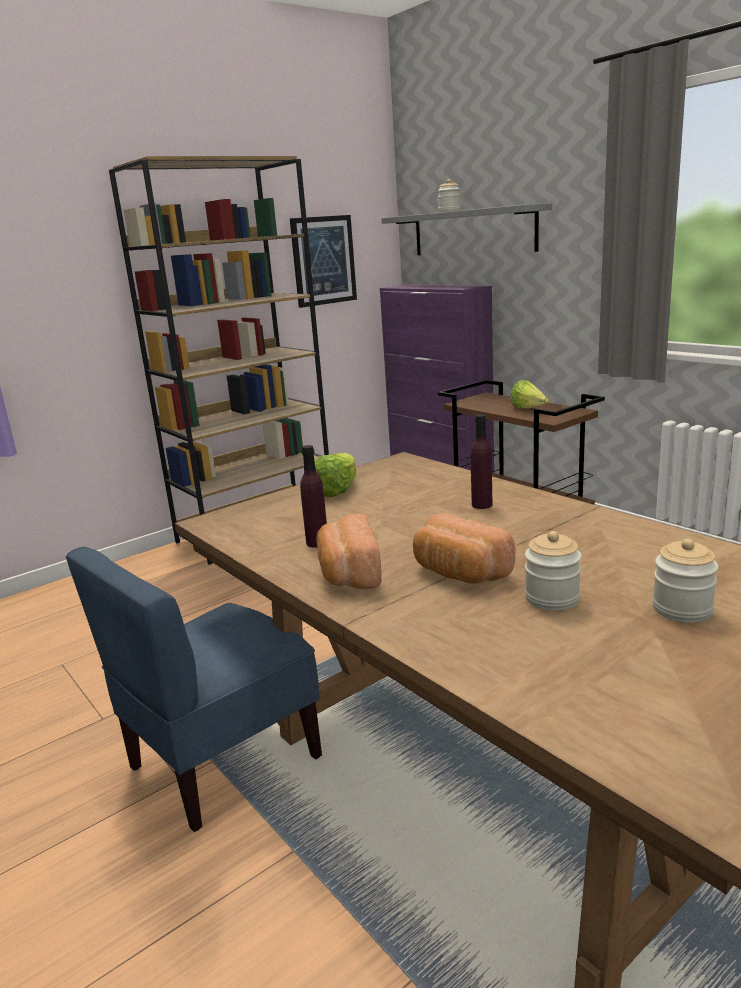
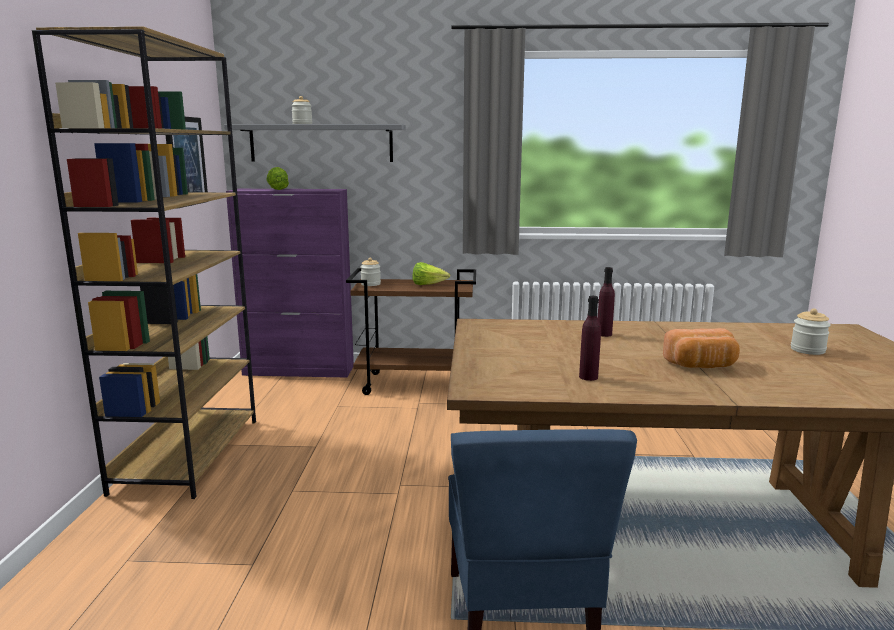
camera: 50 degrees left, 5 degrees down
lettuce [314,453,357,497] -> lettuce moved to [266,167,289,190]
bread [316,514,382,589] -> none
jar [525,531,582,611] -> jar moved to [360,258,381,286]

